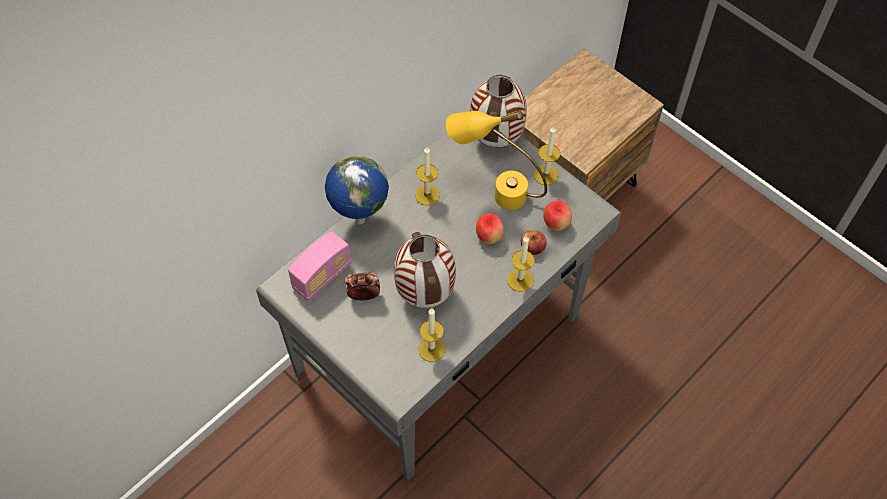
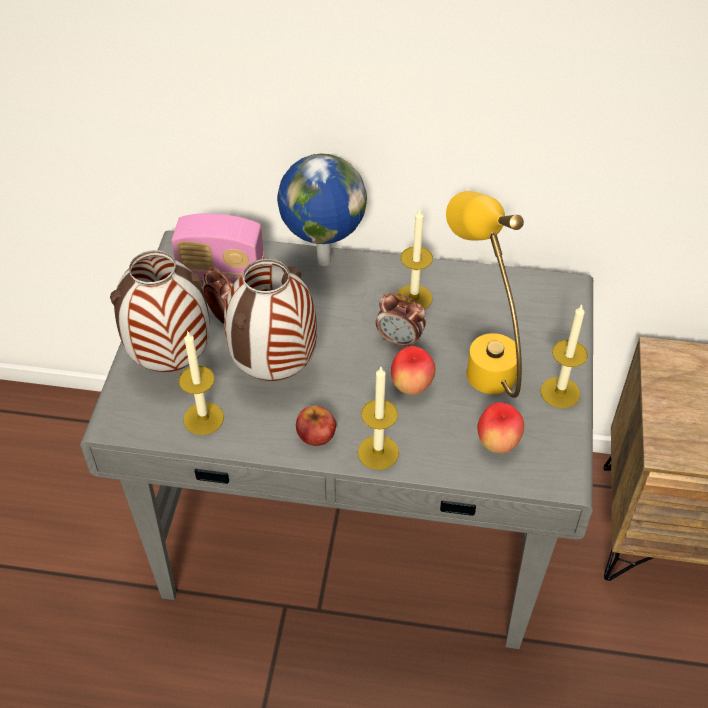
camera: 55 degrees right, 10 degrees down
vase [470,75,527,147] -> vase moved to [110,250,210,372]
apple [521,230,547,255] -> apple moved to [296,405,336,446]
none -> alarm clock [376,293,426,346]

